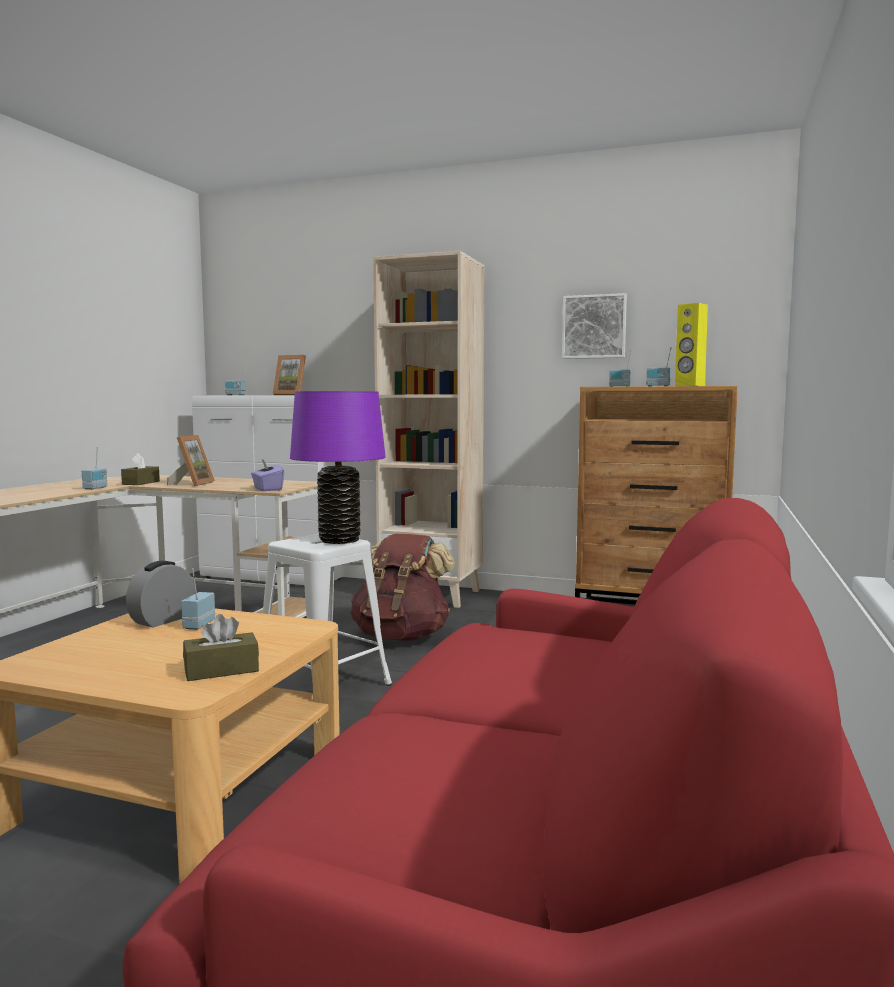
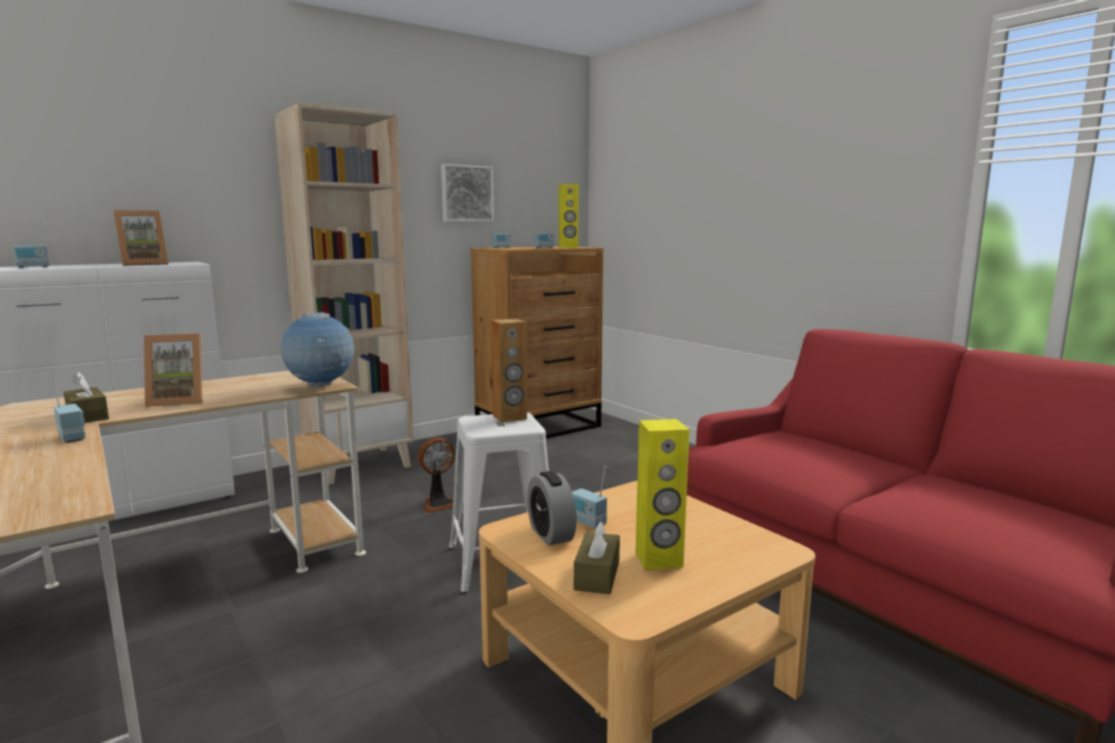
camera: 55 degrees left, 5 degrees up
picture frame [167,435,215,486] -> picture frame turned 120 degrees clockwise [144,334,202,407]
brown tissue box [183,614,259,681] -> brown tissue box moved to [574,521,620,594]
purple tissue box [251,459,284,491] -> globe [280,312,354,387]
purple table lamp [290,391,386,544] -> brown speaker [491,319,527,422]
brown backpack [350,534,455,641] -> fan [418,437,455,513]
none -> yellow speaker [636,419,690,570]

